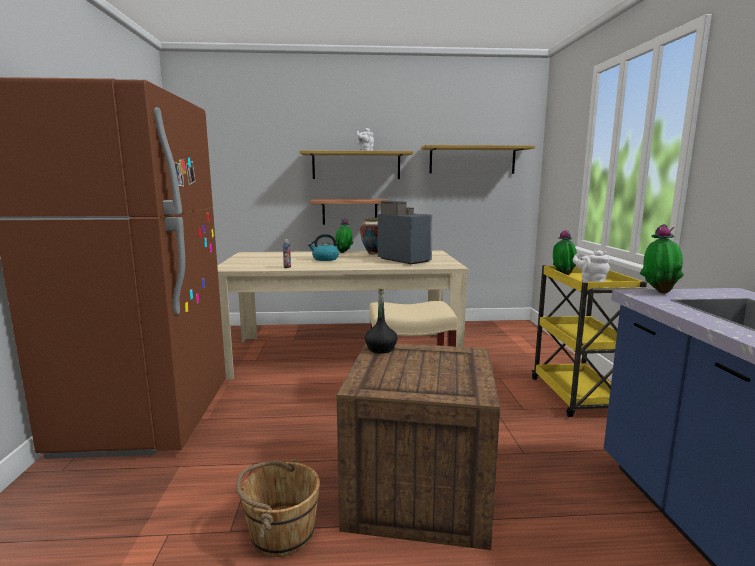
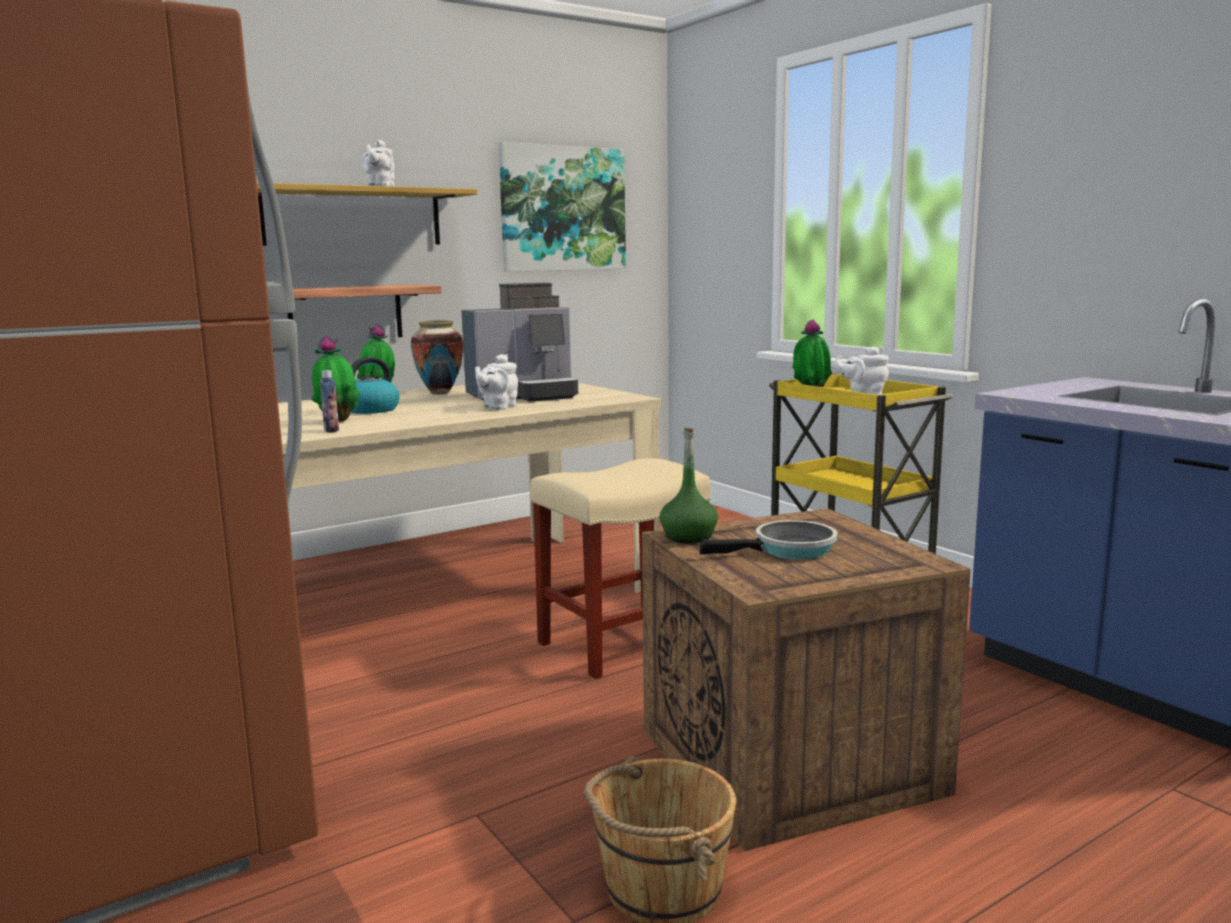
camera: 30 degrees left, 0 degrees up
black bottle [365,288,398,354] -> green bottle [659,428,718,543]
coffee machine [378,201,433,264] -> coffee machine turned 135 degrees clockwise [462,283,578,402]
shelf [420,145,535,174] -> picture [499,142,626,272]
potted plant [640,224,684,294] -> potted plant moved to [311,336,360,422]
none -> white teapot [475,354,518,410]
none -> frying pan [700,520,838,559]

